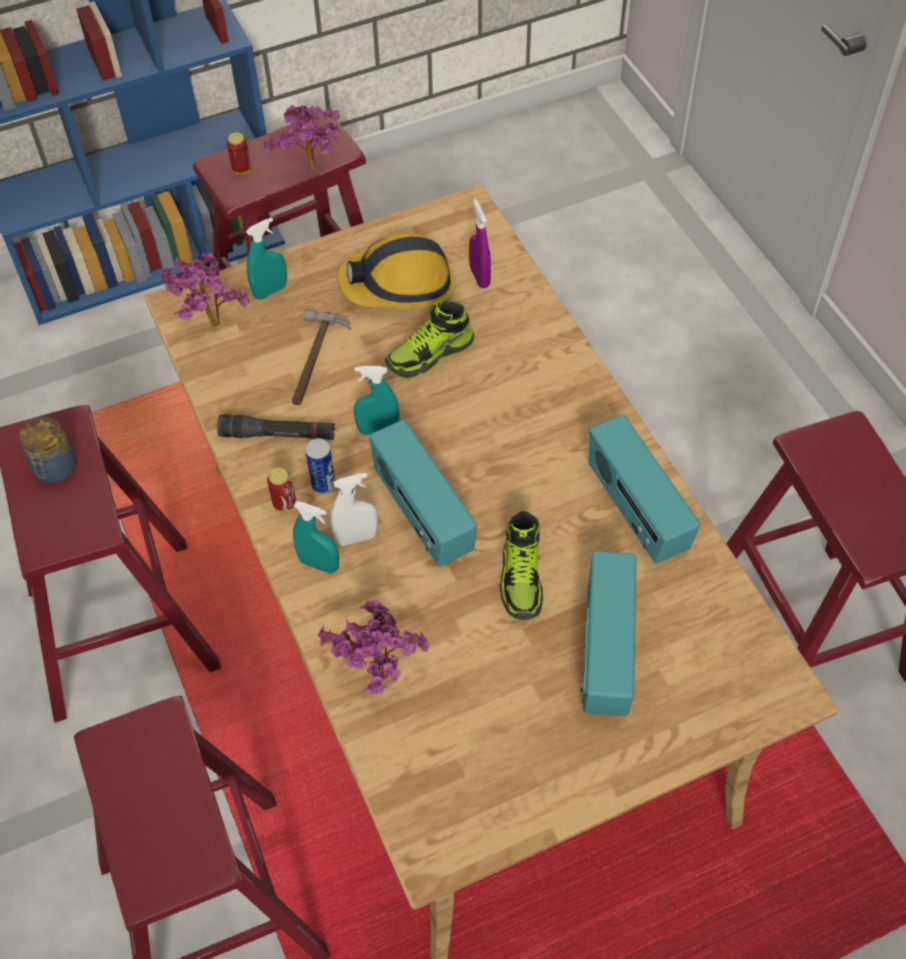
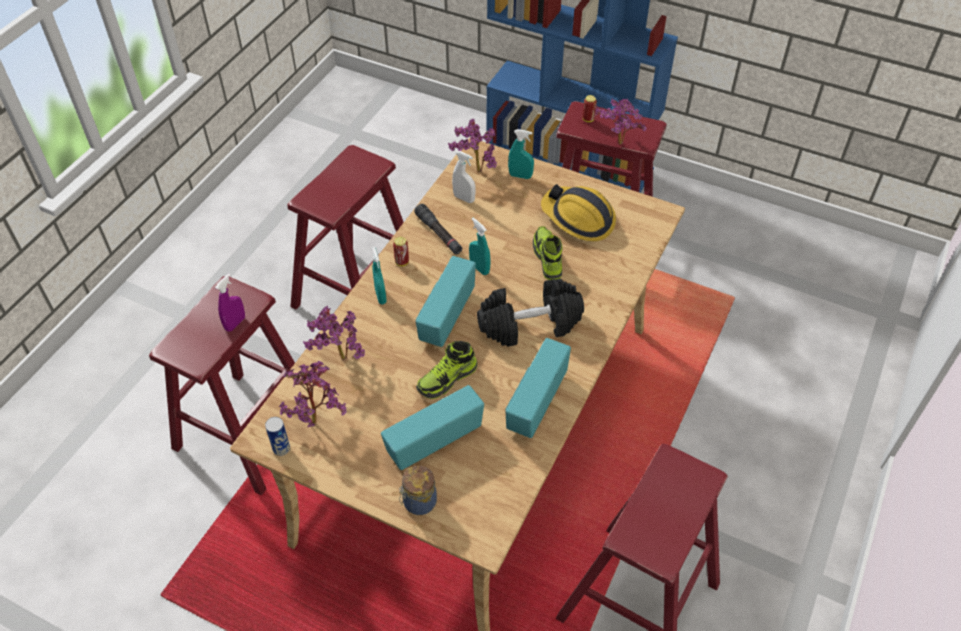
camera: 50 degrees right, 5 degrees down
jar [19,417,77,483] -> jar moved to [399,466,437,515]
hammer [292,310,351,405] -> none
can [305,438,335,494] -> can moved to [265,417,290,456]
white spray bottle [331,472,378,546] -> white spray bottle moved to [452,151,476,203]
shoe [385,301,474,379] -> shoe turned 60 degrees clockwise [533,226,563,280]
purple spray bottle [469,199,491,288] -> purple spray bottle moved to [215,273,245,332]
none -> potted plant [279,361,347,427]
none -> black dumbbell [477,279,584,347]

